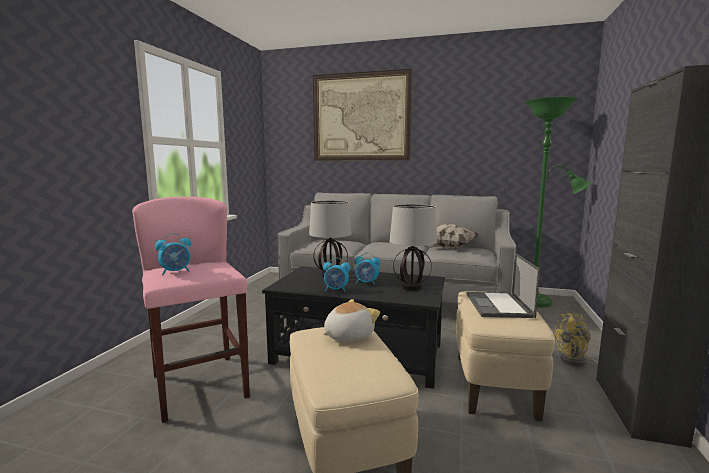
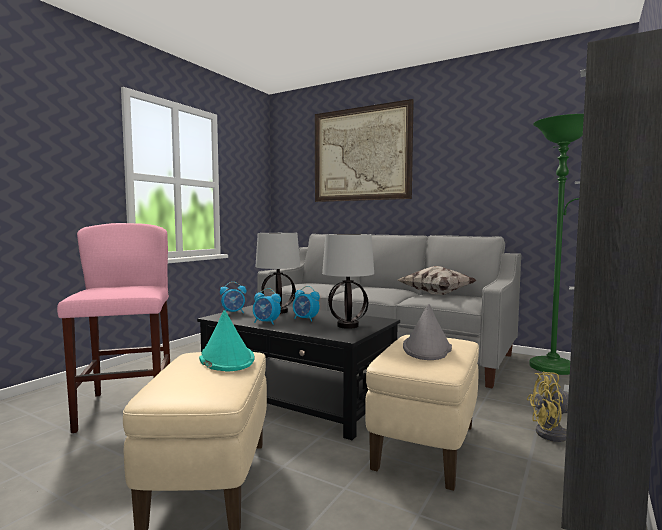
camera: 15 degrees right, 5 degrees down
alarm clock [155,233,191,275] -> alarm clock moved to [220,282,246,313]
plush toy [323,299,380,342] -> turquoise hat [199,310,255,372]
laptop [467,253,540,318] -> grey hat [403,304,452,360]

